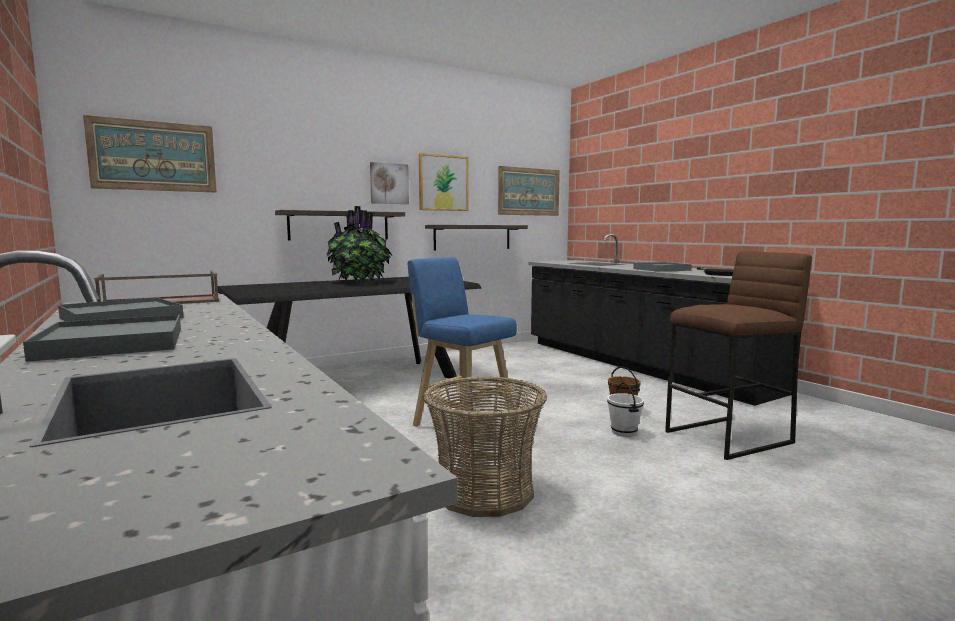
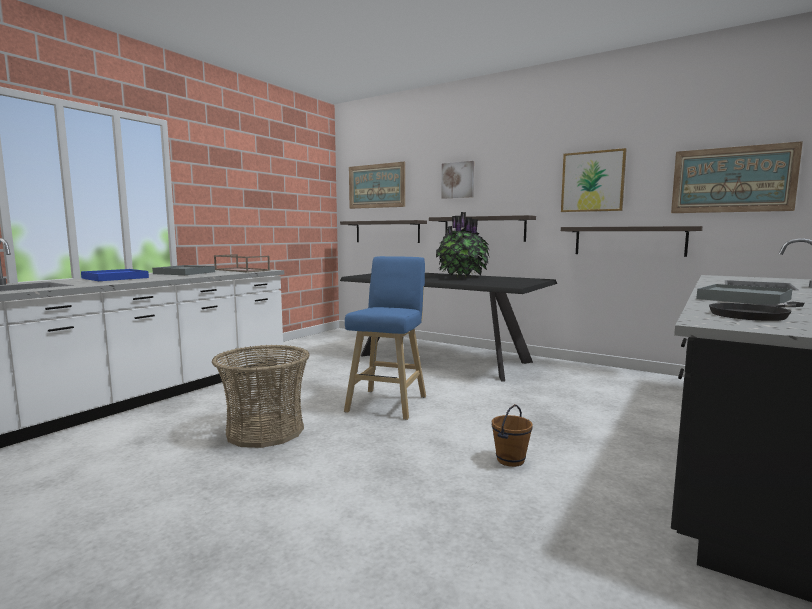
camera: 65 degrees right, 0 degrees up
grey tray [23,315,181,362] -> blue tray [81,269,149,281]
picture [370,162,409,204] -> picture moved to [441,161,474,199]
white bucket [607,382,644,437] -> none
brown stool [665,251,812,460] -> none
none -> shelf [340,220,427,243]

